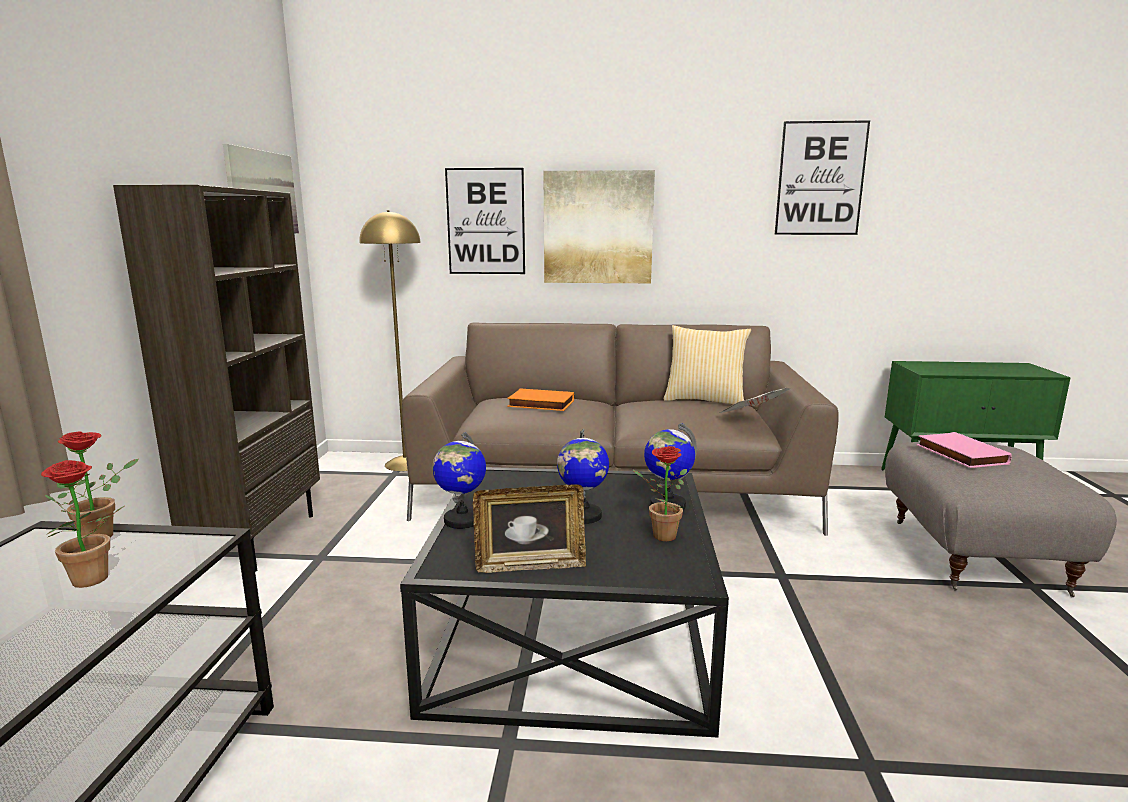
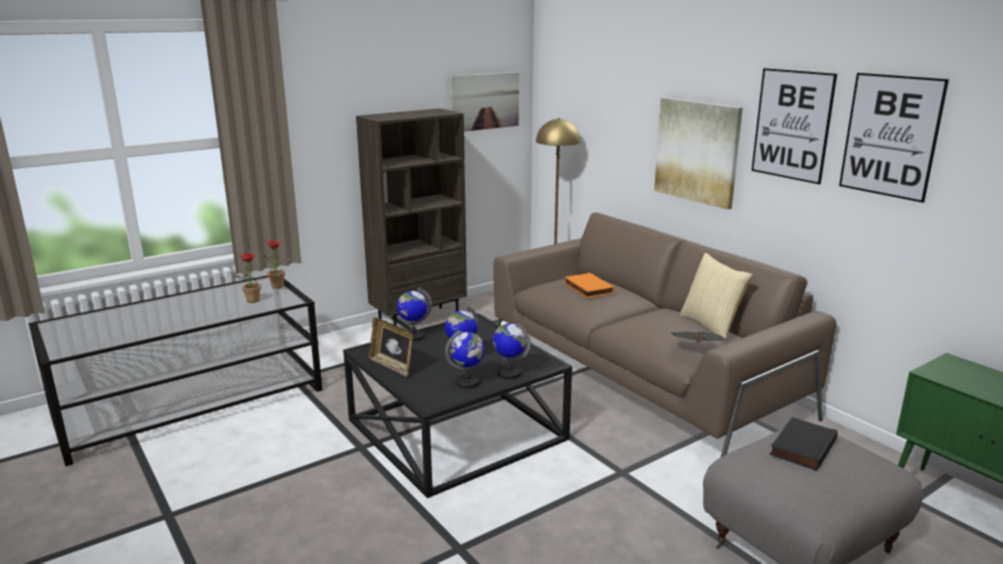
camera: 50 degrees right, 5 degrees up
picture [445,168,525,274] -> picture moved to [751,68,837,184]
potted plant [633,446,687,541] -> globe [445,330,485,389]
pink book [917,432,1012,468] -> black book [770,417,838,471]

